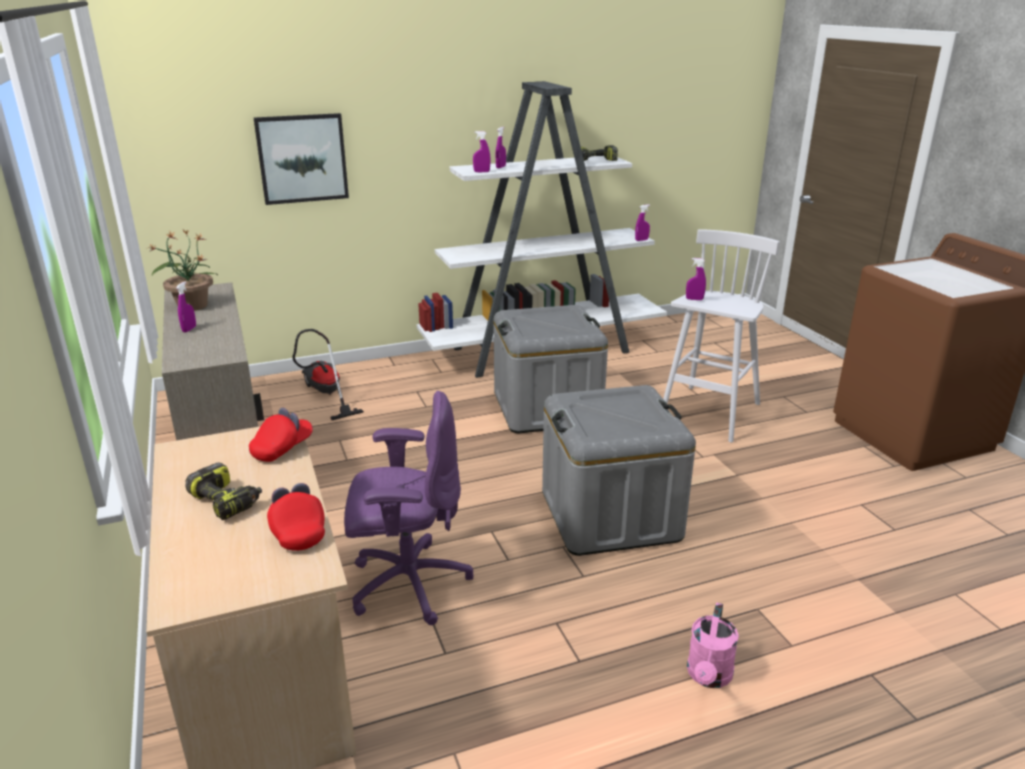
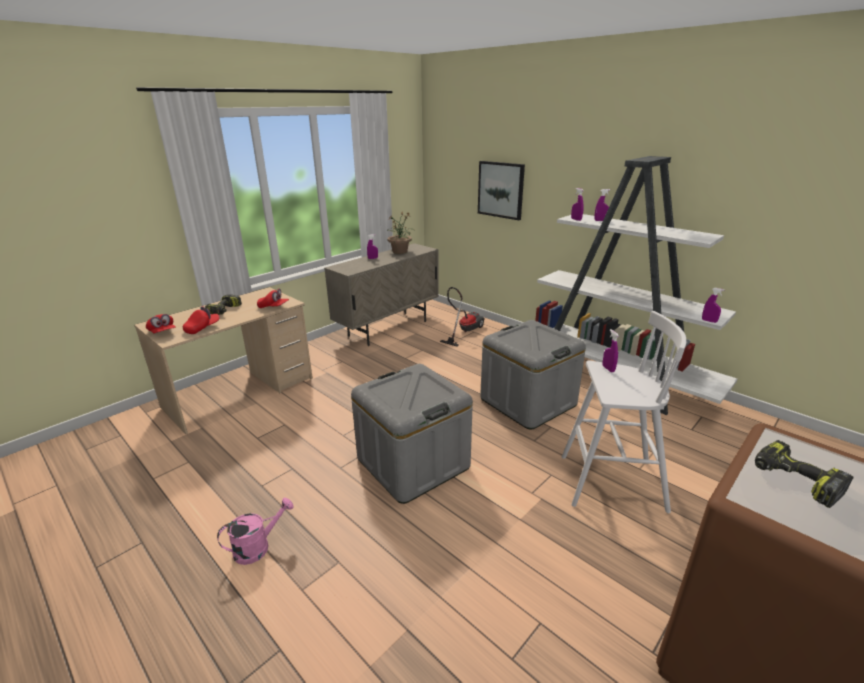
camera: 65 degrees right, 0 degrees up
purple office chair [344,391,473,625] -> none
power drill [581,145,618,161] -> power drill moved to [755,440,853,508]
pink watering can [687,603,739,688] -> pink watering can turned 150 degrees clockwise [217,498,294,565]
none -> red cap [146,314,176,333]

